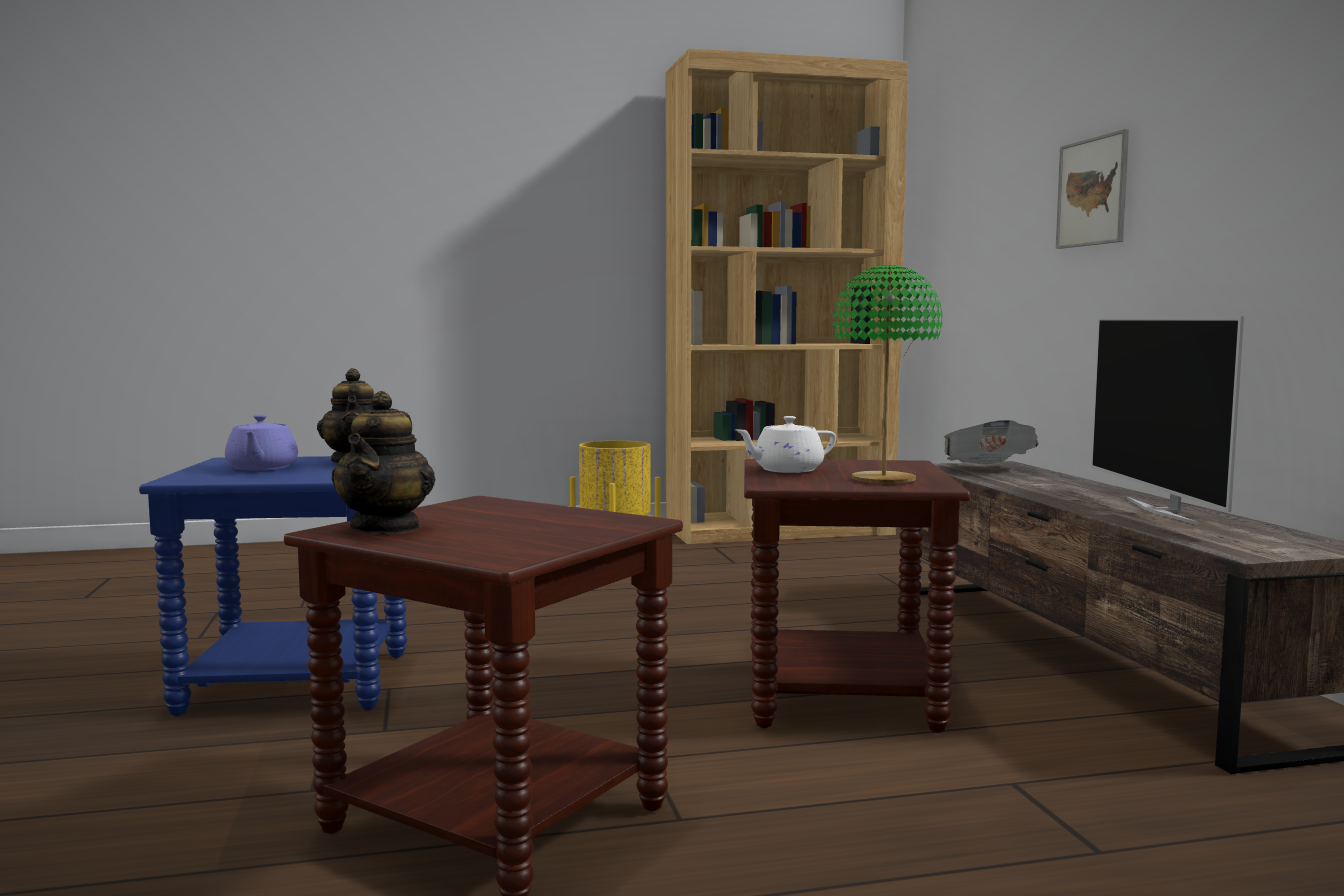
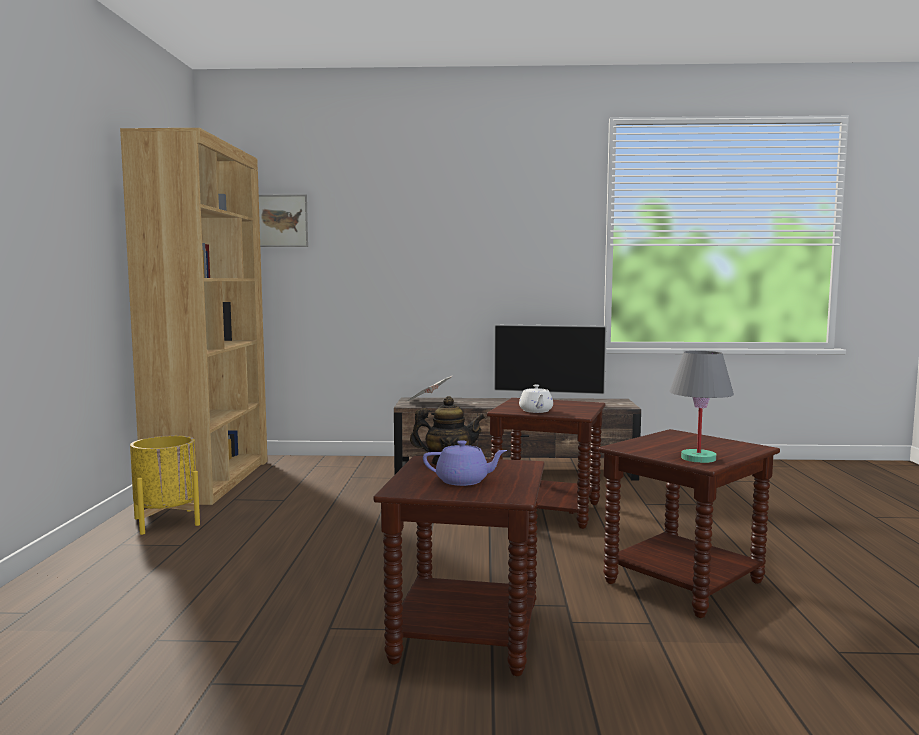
camera: 75 degrees left, 0 degrees up
blue side table [139,456,407,716] -> brown side table [373,456,544,676]
teapot [331,391,435,534] -> grey table lamp [669,351,734,463]
green table lamp [834,265,943,483] -> none
picture [1056,129,1129,249] -> picture moved to [259,194,308,247]

